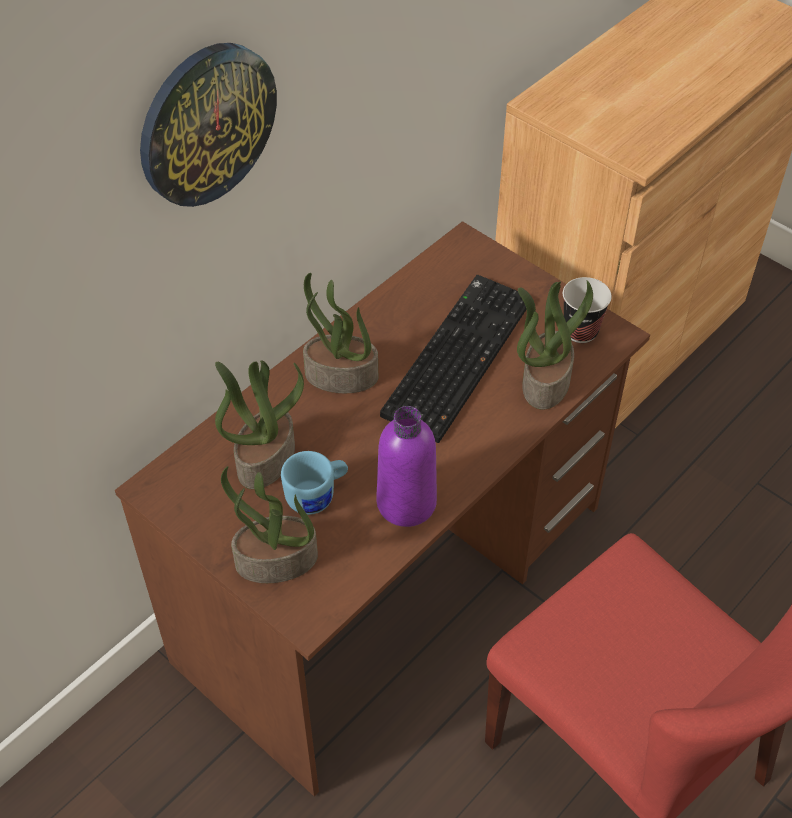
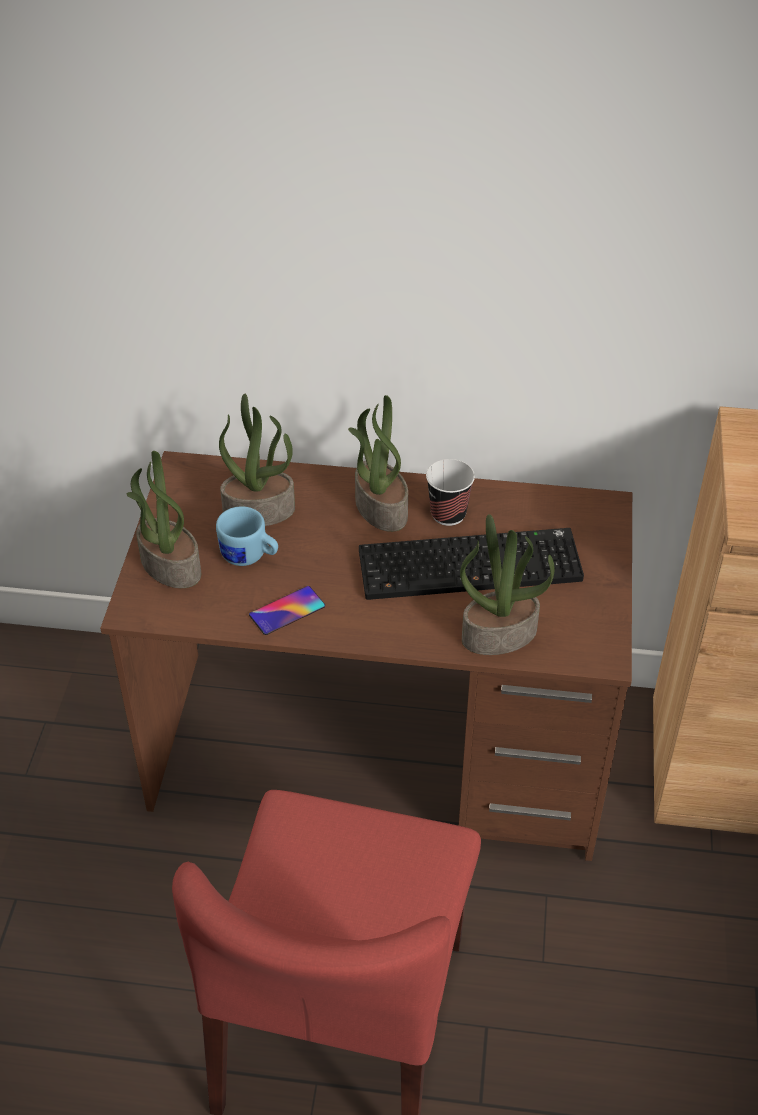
camera: 55 degrees right, 5 degrees down
wall clock [140,43,277,207] -> none
purple bottle [377,406,437,527] -> phone [249,586,325,635]
cup [563,277,612,343] -> cup moved to [426,459,475,526]

